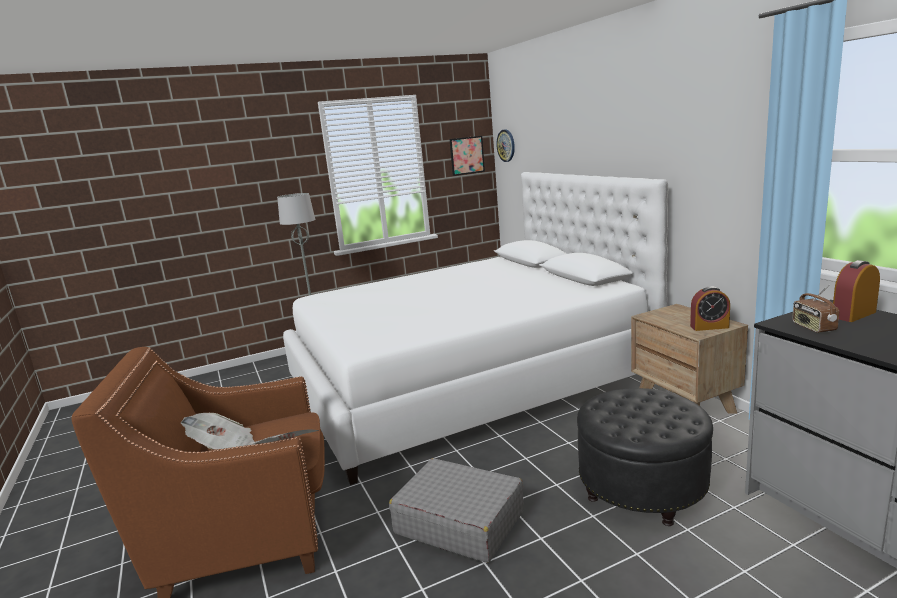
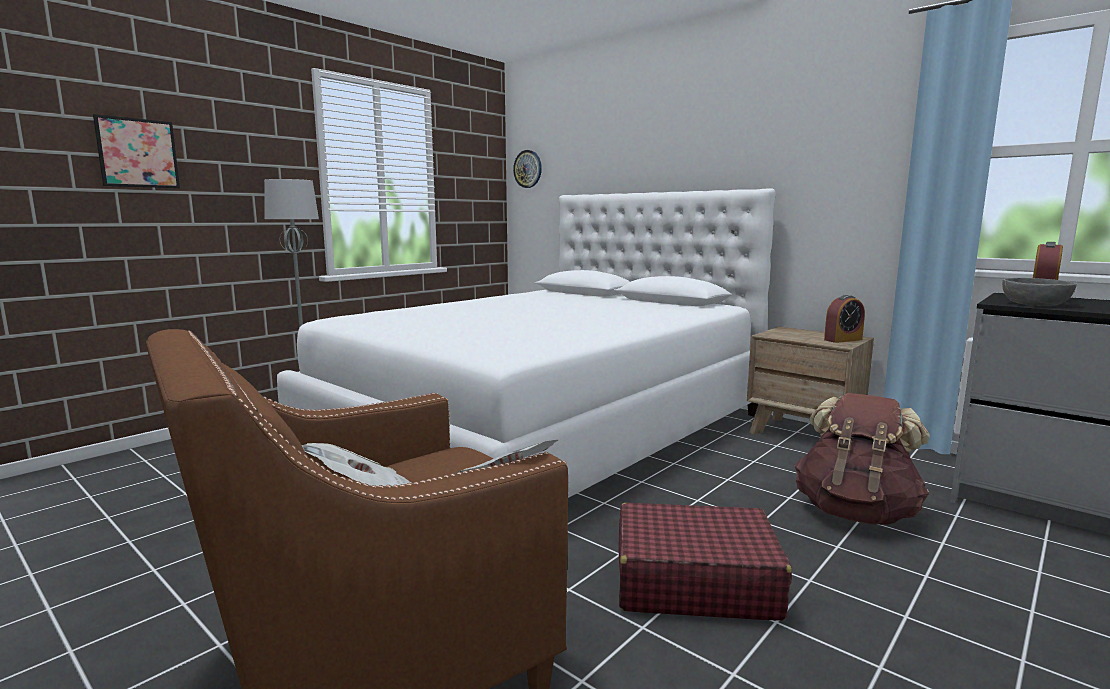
camera: 25 degrees left, 5 degrees down
grey suitcase [389,458,524,563] -> red suitcase [619,503,792,621]
picture [450,136,485,176] -> picture moved to [93,114,180,188]
black ottoman [577,388,713,526] -> brown backpack [795,393,929,525]
radio [792,284,839,333] -> grey bowl [1002,278,1077,306]

